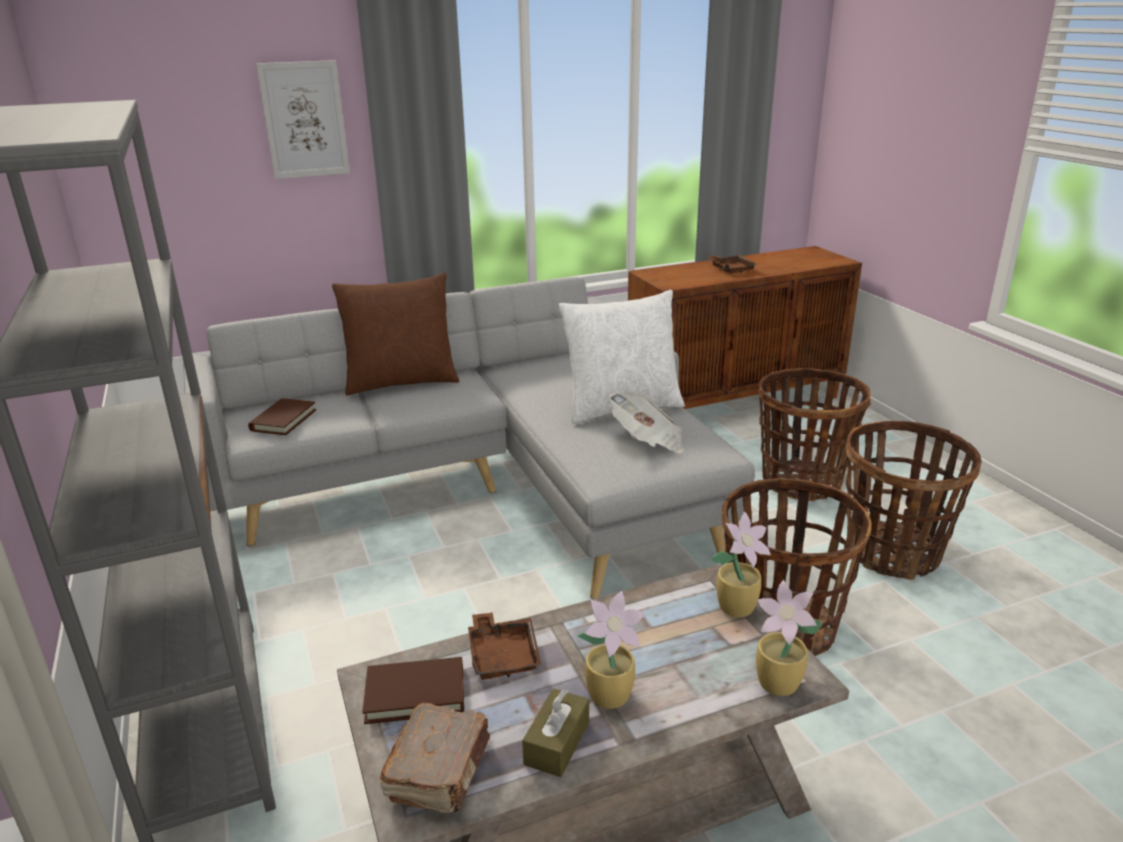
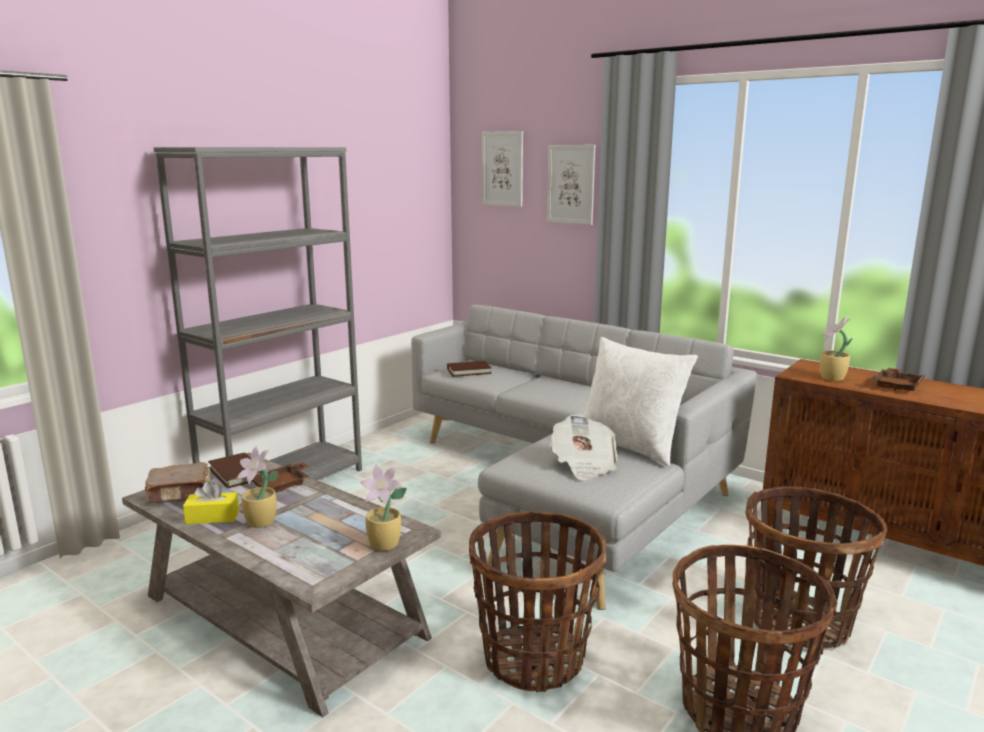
camera: 60 degrees right, 10 degrees down
brown pillow [332,273,459,395] -> none
brown tissue box [522,688,589,777] -> yellow tissue box [183,481,239,524]
potted plant [756,580,823,696] -> potted plant moved to [820,316,853,381]
none -> picture [482,131,523,207]

